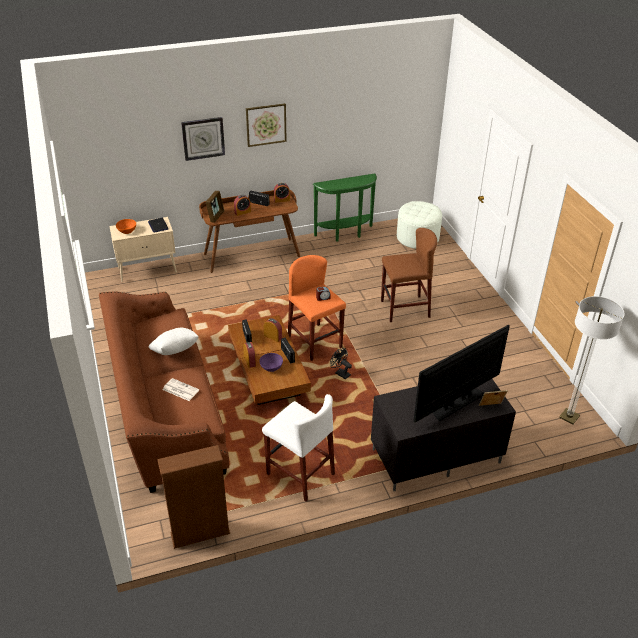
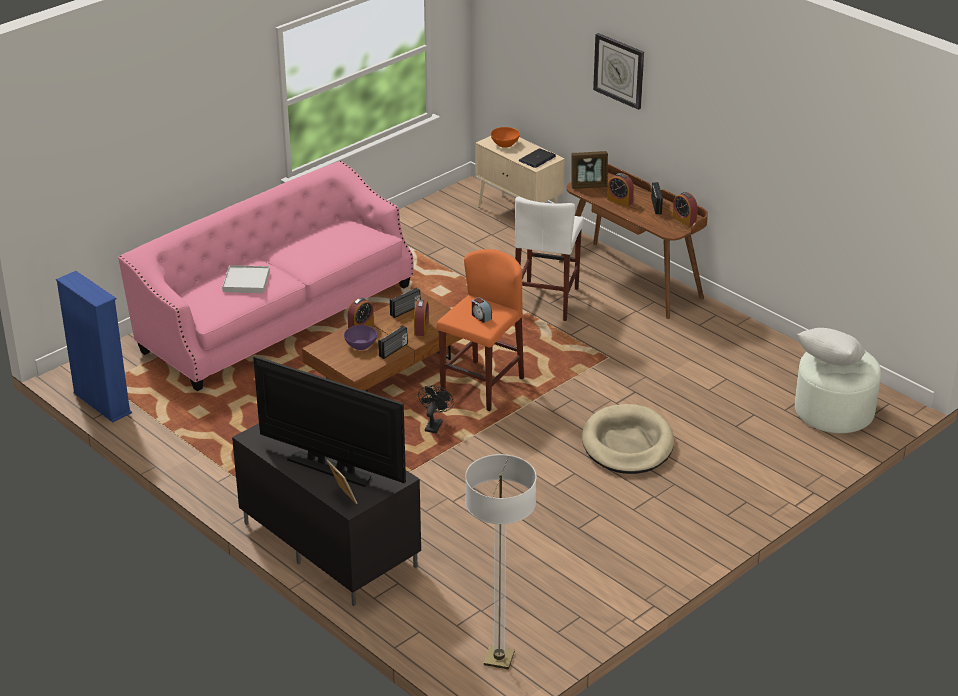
camera: 65 degrees right, 5 degrees down
brown sofa [99,291,229,493] -> pink sofa [118,161,414,391]
white pillow [149,328,199,355] -> white pillow moved to [797,328,865,366]
brown bookcase [157,445,230,549] -> blue bookcase [56,271,132,422]
newspaper [162,378,199,401] -> white tray [222,265,270,293]
picture [246,103,287,147] -> none
white stool [262,394,335,502] -> white stool moved to [515,197,584,321]
green console table [313,173,377,242] -> none
brown stool [381,228,437,322] -> beige dog bed [582,404,674,474]

